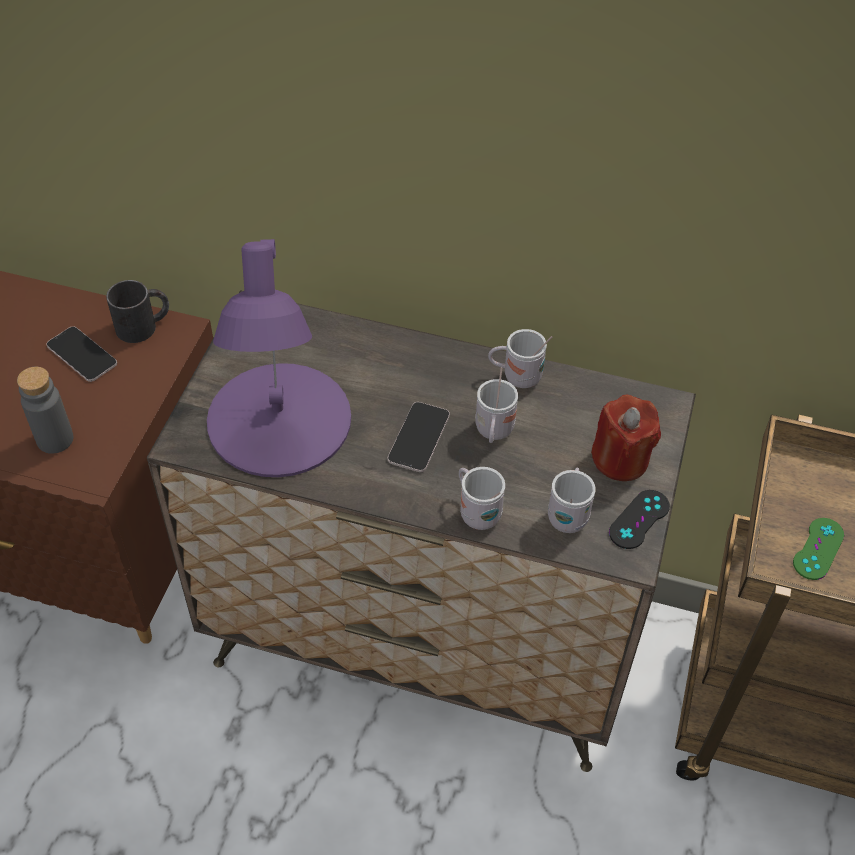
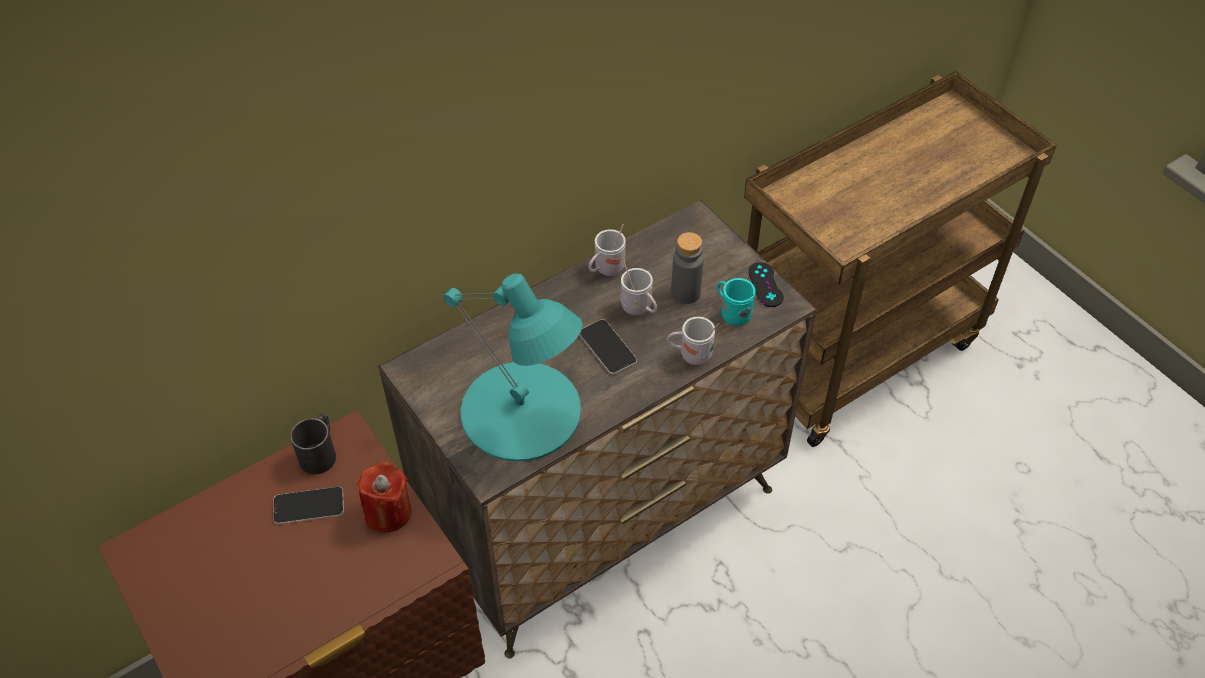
camera: 50 degrees left, 0 degrees up
grey bottle [17,367,73,454] -> grey bottle moved to [671,232,704,304]
purple table lamp [207,239,351,477] -> turquoise table lamp [443,273,582,461]
white mug [548,467,595,533] -> turquoise mug [717,278,756,326]
red candle [591,394,661,481] -> red candle moved to [357,462,412,532]
green game controller [793,518,844,580] -> none

